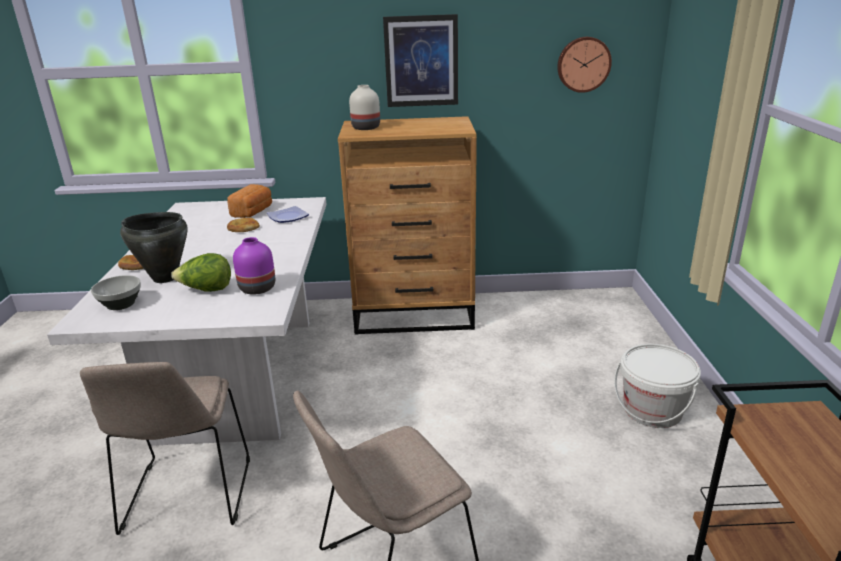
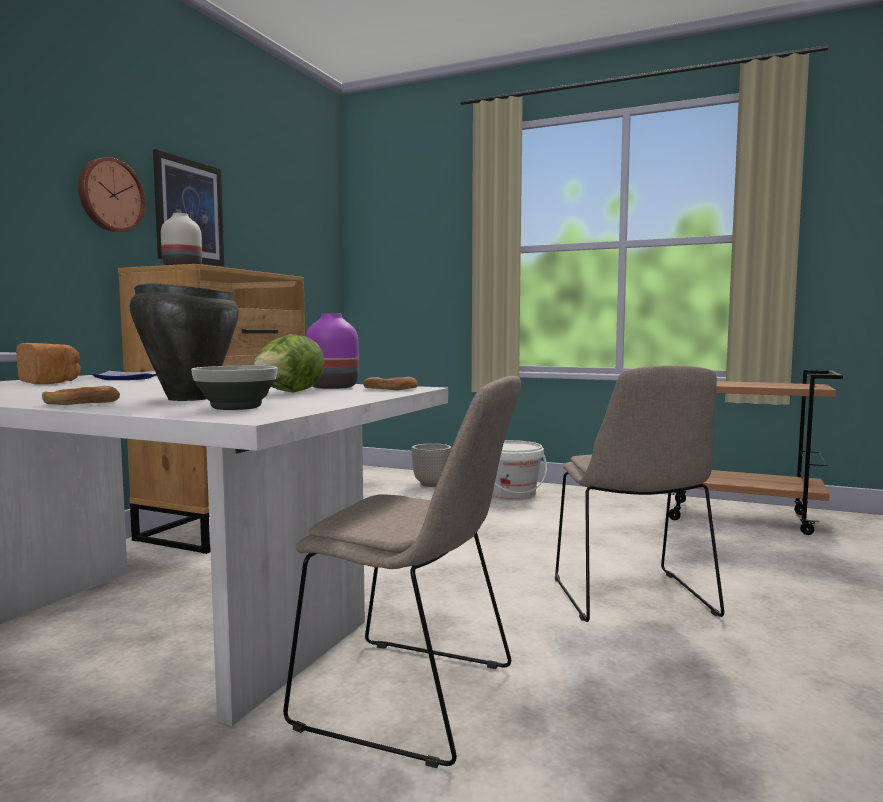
camera: 65 degrees left, 20 degrees down
bread [227,218,260,232] -> bread moved to [363,377,418,390]
wall clock [557,37,612,93] -> wall clock moved to [78,157,146,232]
none -> planter [412,443,451,487]

